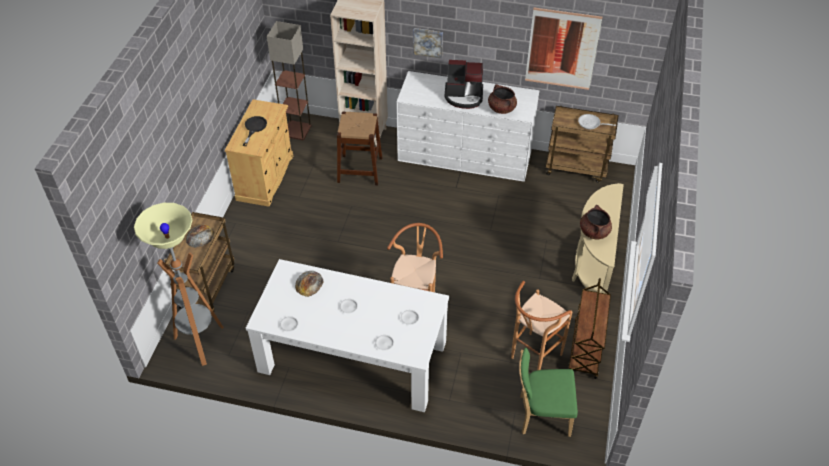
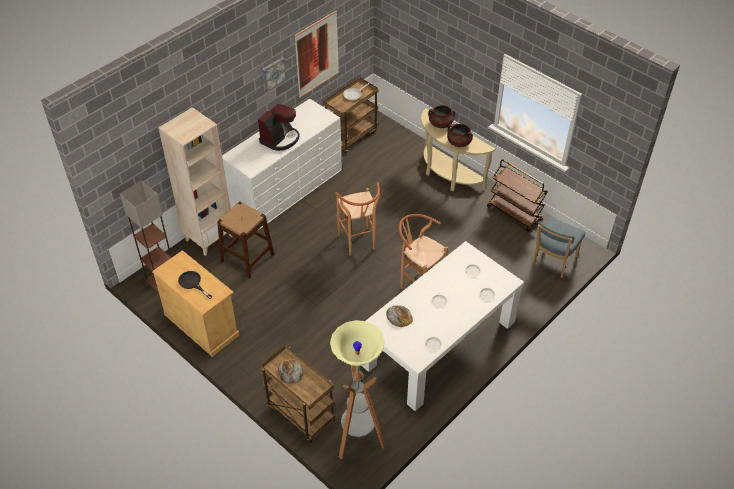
camera: 60 degrees left, 0 degrees up
picture [413,28,443,58] -> picture moved to [262,57,286,93]
brown cooking pot [488,84,517,114] -> brown cooking pot moved to [428,105,455,128]
brown stool [511,281,572,370] -> brown stool moved to [335,182,380,256]
green chair [519,348,578,437] -> blue chair [532,217,585,278]

